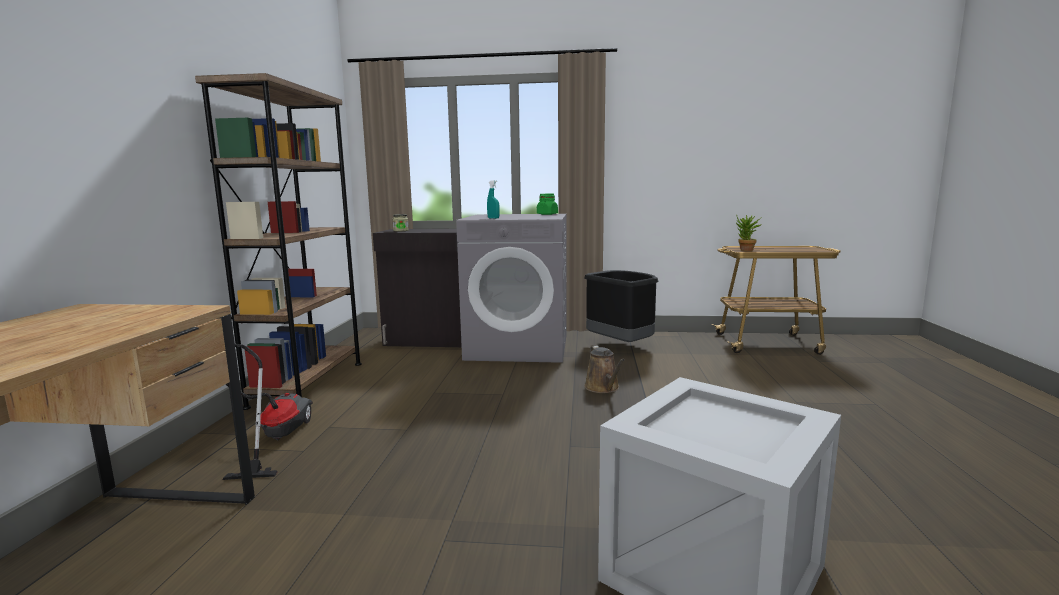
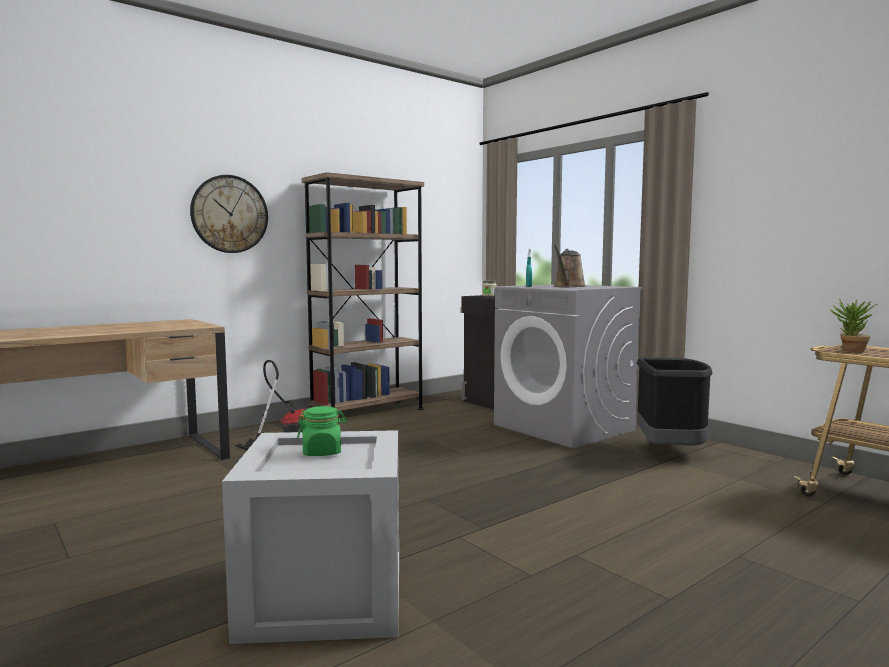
camera: 45 degrees right, 5 degrees down
green jar [537,194,558,215] -> green jar moved to [297,406,347,456]
brown watering can [585,346,625,393] -> brown watering can moved to [554,245,586,287]
none -> wall clock [190,175,268,253]

